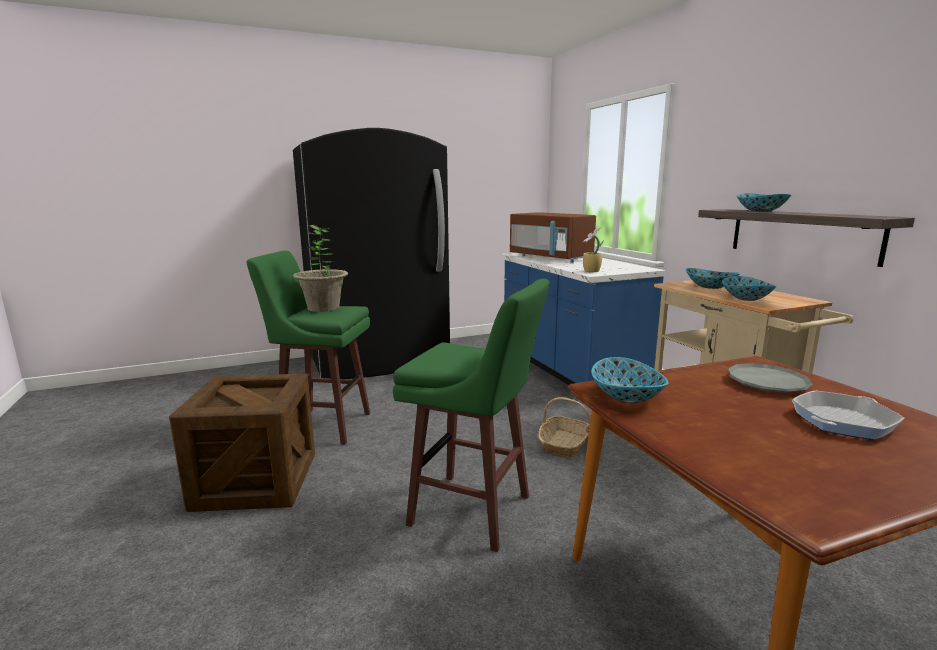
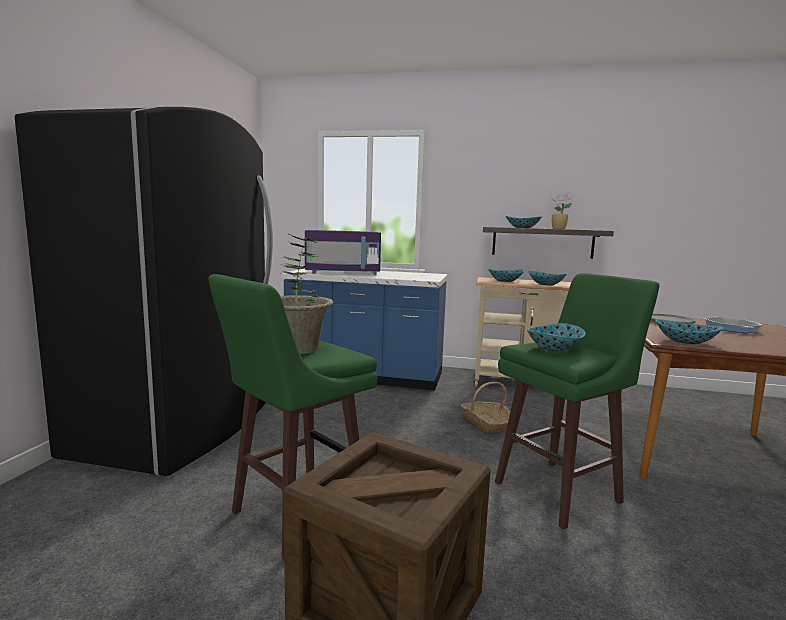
camera: 55 degrees left, 5 degrees down
brown microwave [510,212,596,263] -> purple microwave [305,230,381,275]
potted plant [583,227,604,272] -> potted plant moved to [552,193,572,229]
none -> bowl [527,323,586,351]

